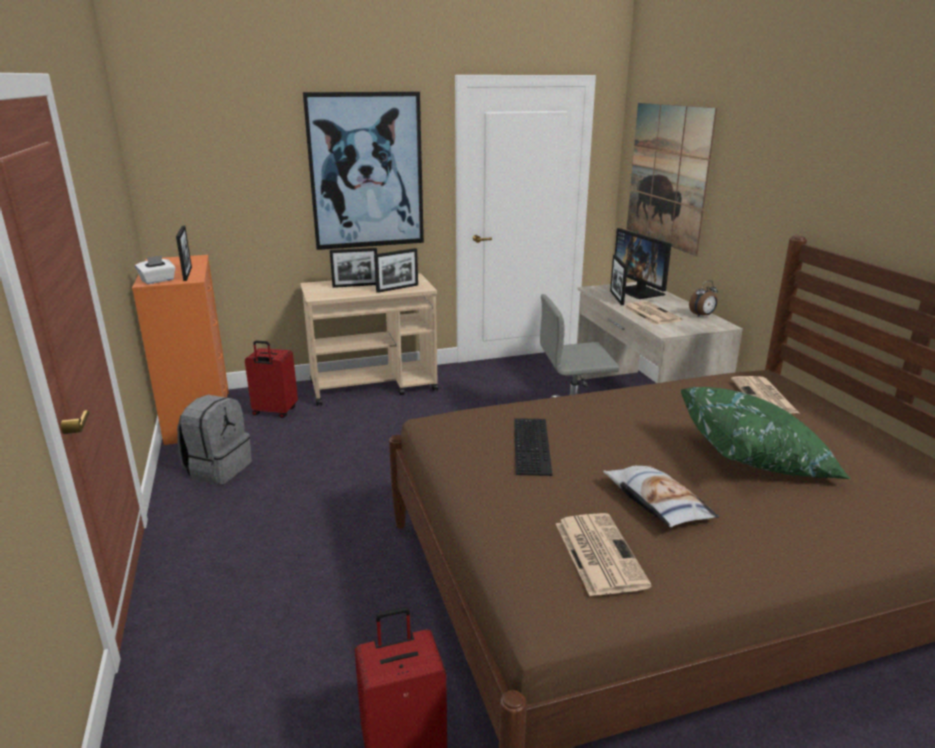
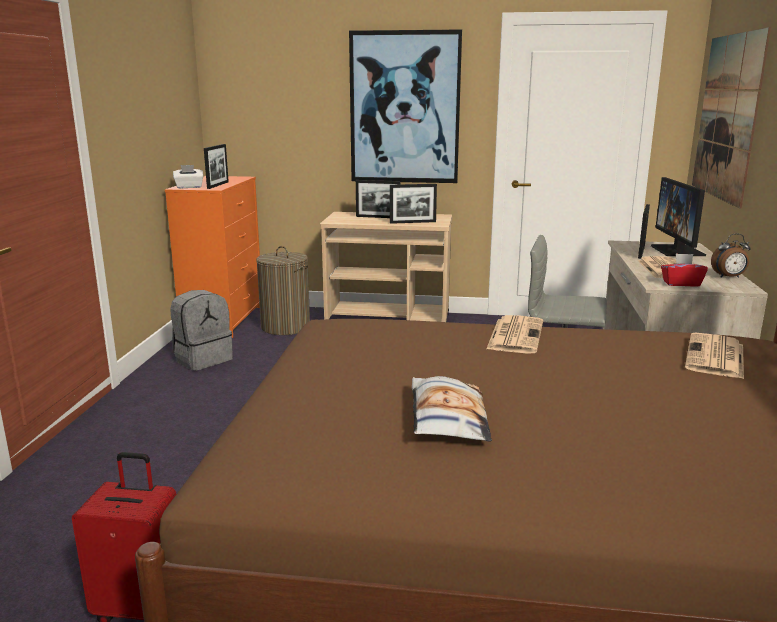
camera: 25 degrees right, 5 degrees down
red suitcase [245,341,298,418] -> laundry basket [256,246,310,335]
keyboard [514,418,552,476] -> none
newspaper [556,513,652,596] -> newspaper moved to [486,315,543,354]
green pillow [680,387,850,479] -> none
none -> red tissue box [661,254,708,287]

